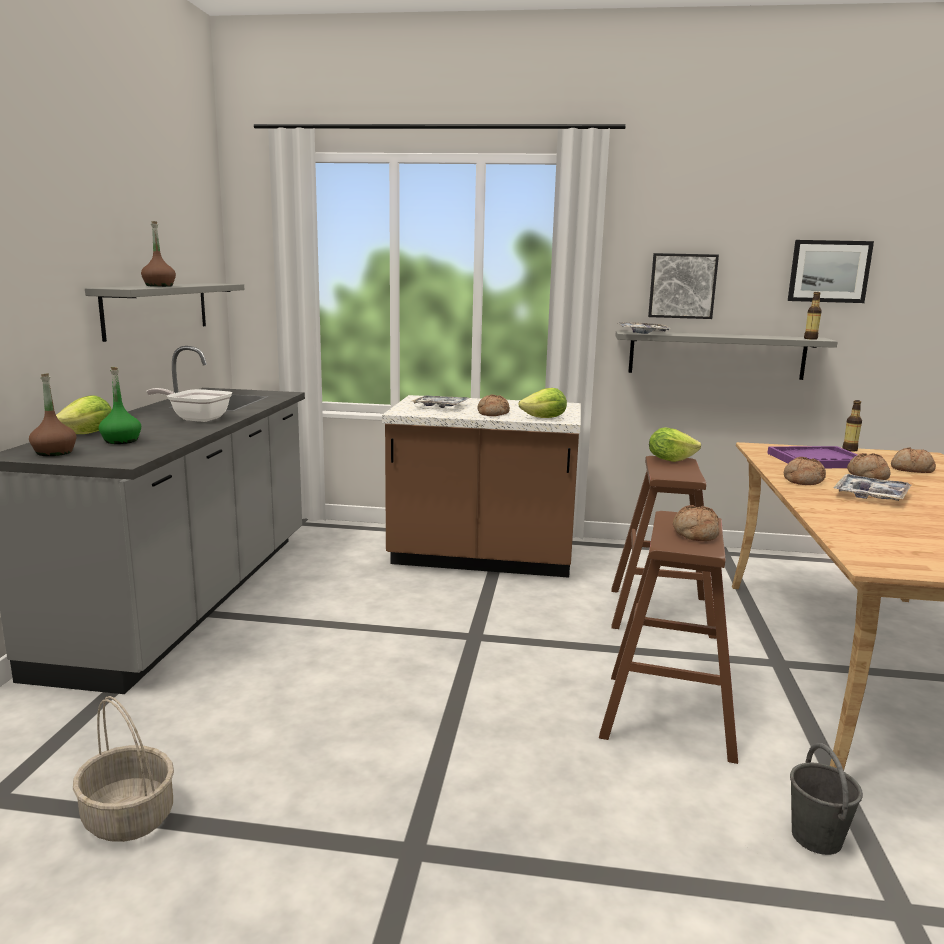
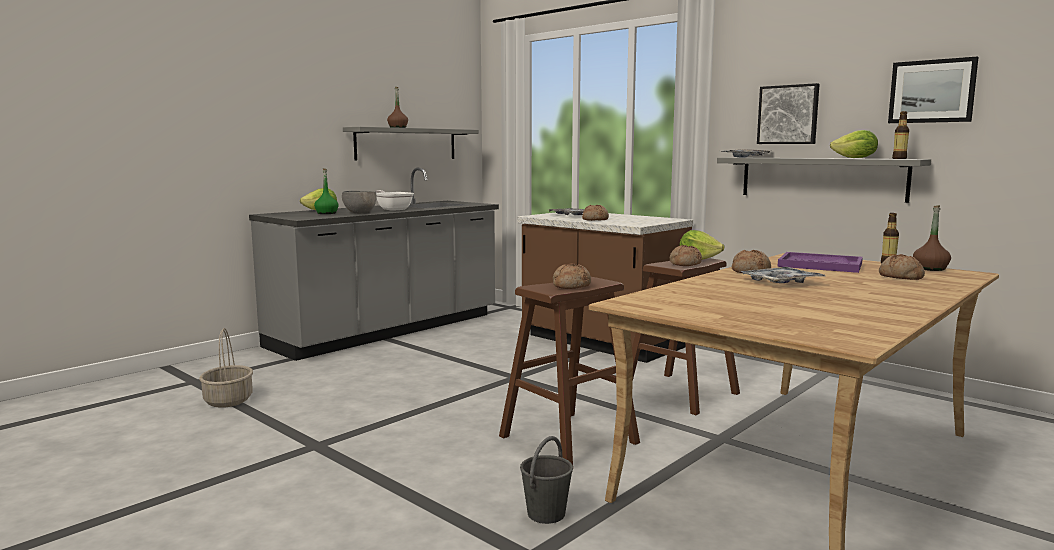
camera: 35 degrees right, 5 degrees down
brown bottle [29,373,76,456] -> brown bottle moved to [913,205,951,271]
lettuce [518,388,567,418] -> lettuce moved to [830,130,878,158]
bread [847,453,891,480] -> bread moved to [670,245,702,266]
none -> grey bowl [342,191,377,214]

